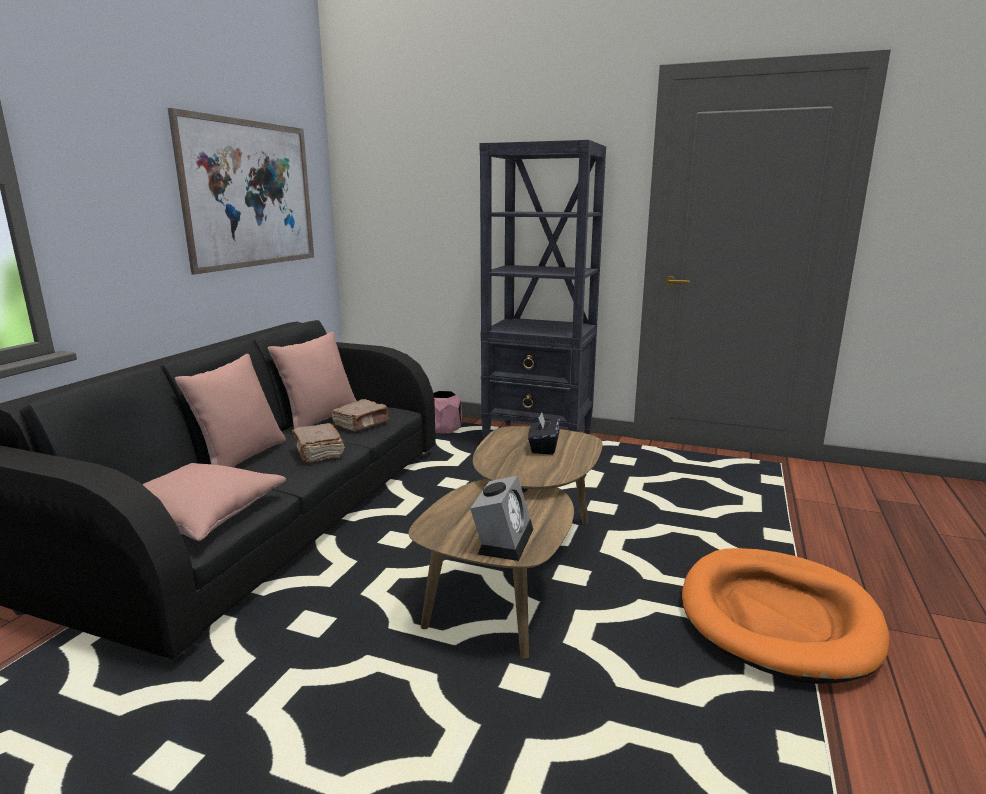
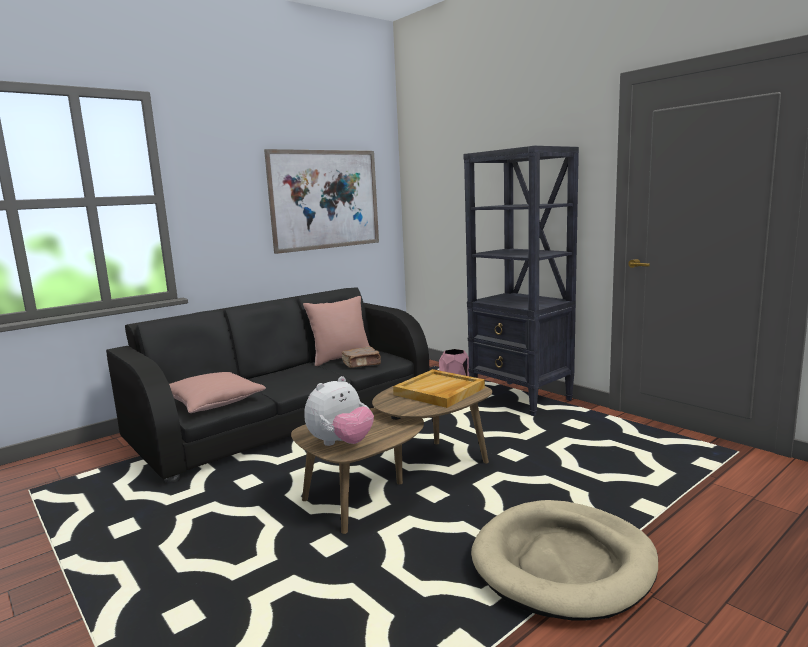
camera: 30 degrees right, 5 degrees down
pink pillow [175,354,286,467] -> none
brown book [292,423,344,463] -> none
alarm clock [470,475,533,561] -> plush toy [304,376,374,446]
black tissue box [528,412,560,455] -> beige tray [393,369,485,408]
orange dog bed [682,548,889,684] -> beige dog bed [471,500,658,621]

